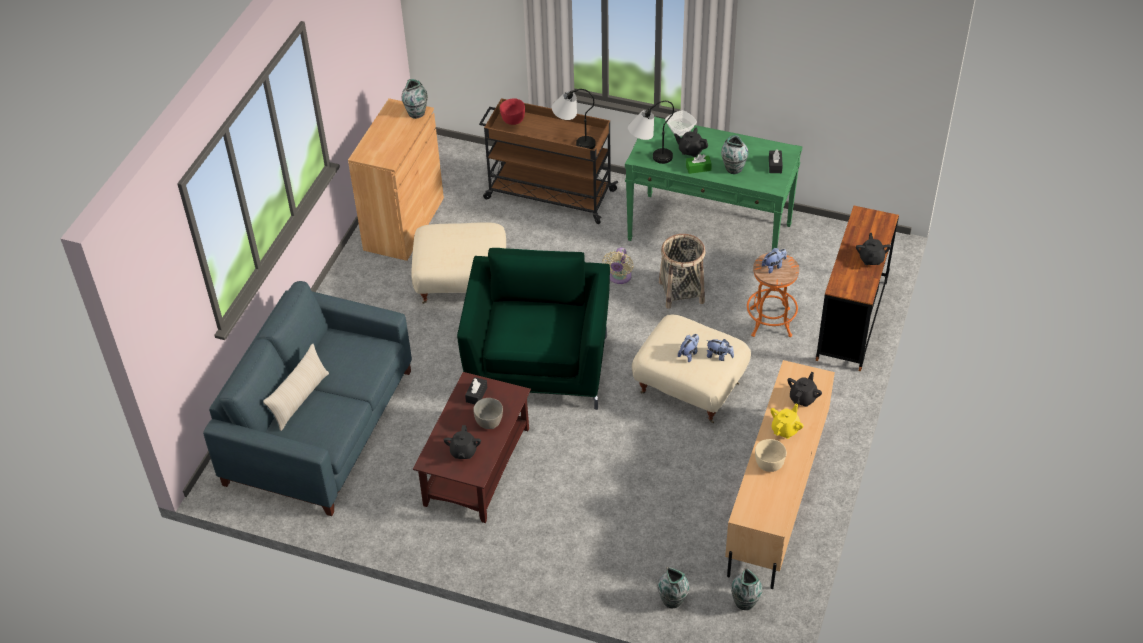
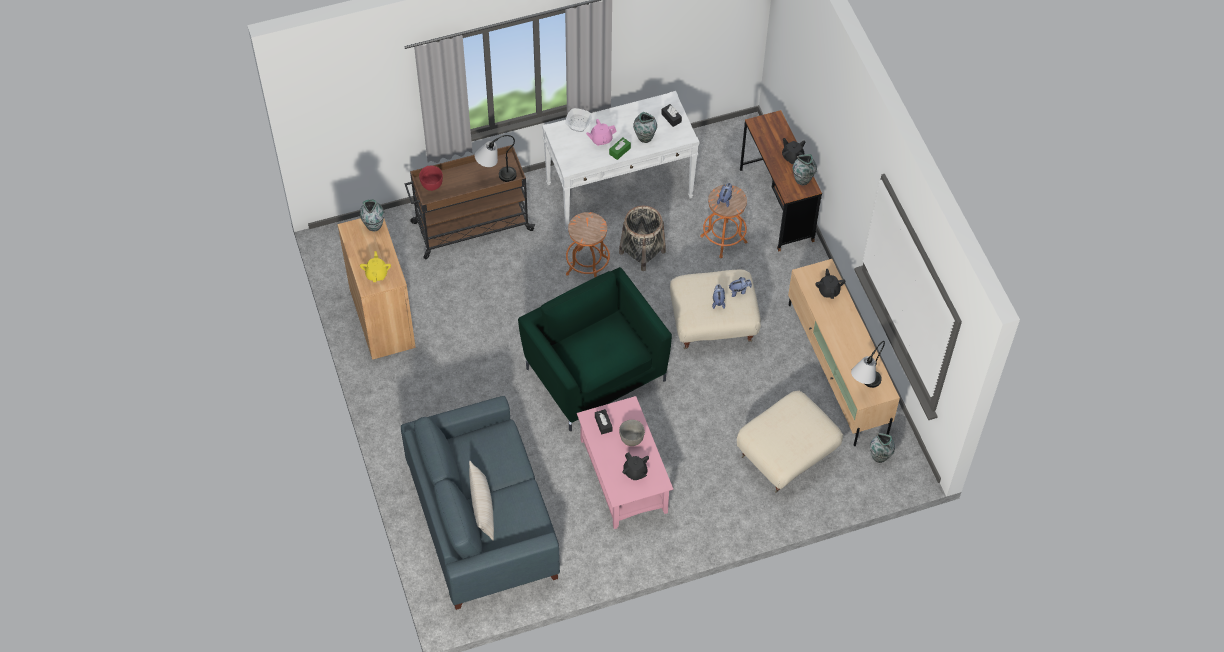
camera: 40 degrees left, 10 degrees up
beige ottoman [411,222,506,304] -> beige ottoman moved to [737,391,843,493]
brown coffee table [413,372,531,523] -> pink coffee table [577,396,673,529]
beige fan [602,248,633,284] -> orange stool [566,212,610,277]
green console table [625,116,802,250] -> white console table [542,91,700,232]
table lamp [628,101,674,164] -> table lamp moved to [851,341,885,388]
vase [657,567,689,608] -> vase moved to [793,154,817,185]
black teapot [674,128,708,157] -> pink teapot [586,119,617,146]
beige bowl [755,439,787,472] -> none
yellow teapot [770,404,804,439] -> yellow teapot moved to [360,251,391,282]

